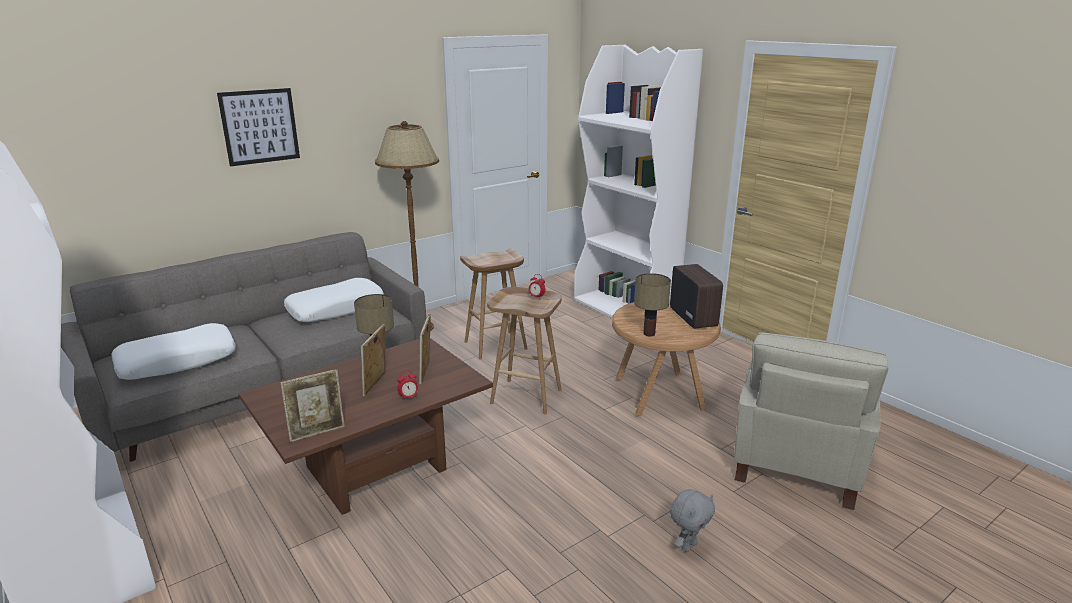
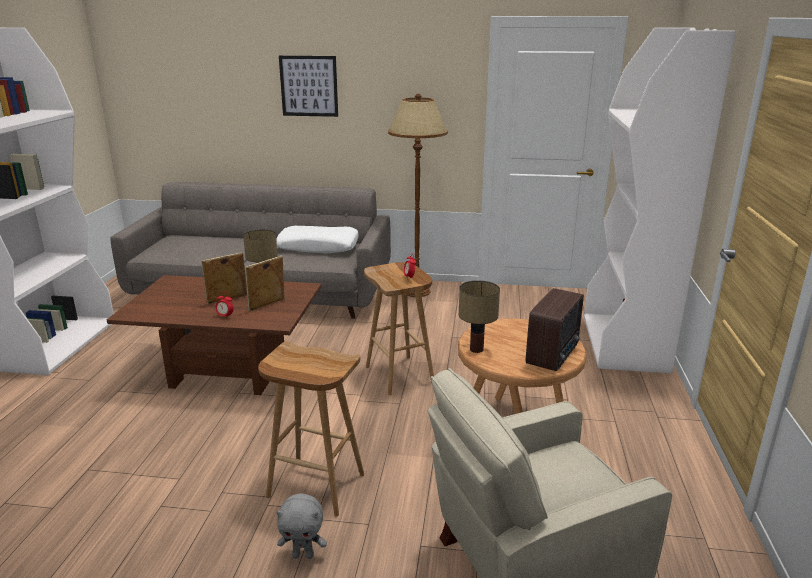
camera: 45 degrees right, 0 degrees up
white pillow [112,323,235,380] -> none
picture frame [280,369,345,442] -> none
brown stool [460,248,527,360] -> brown stool moved to [258,342,364,517]

